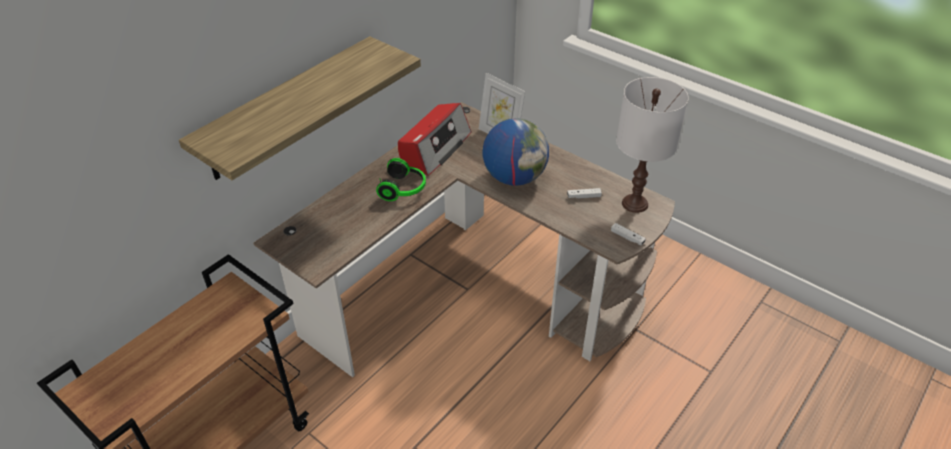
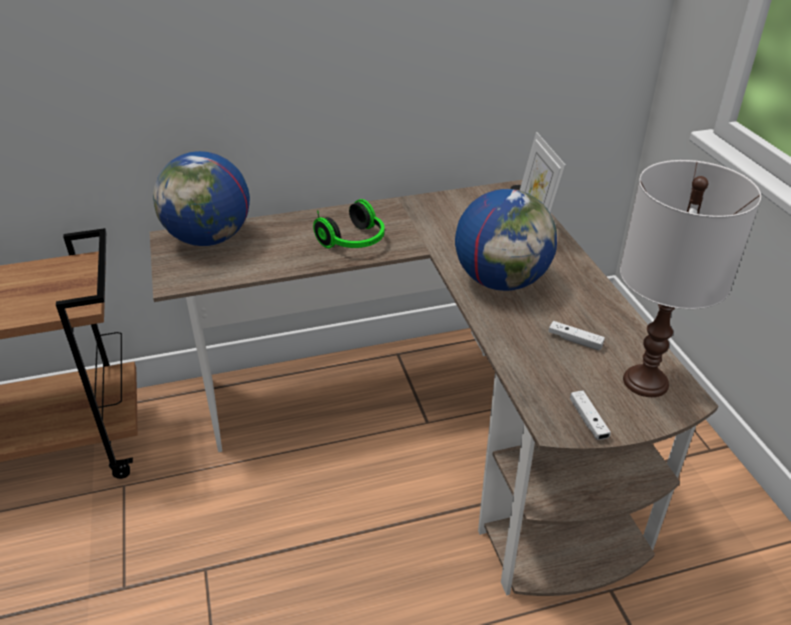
camera: 35 degrees right, 5 degrees down
shelf [179,36,421,180] -> none
radio [398,103,472,176] -> none
none -> globe [153,151,250,246]

